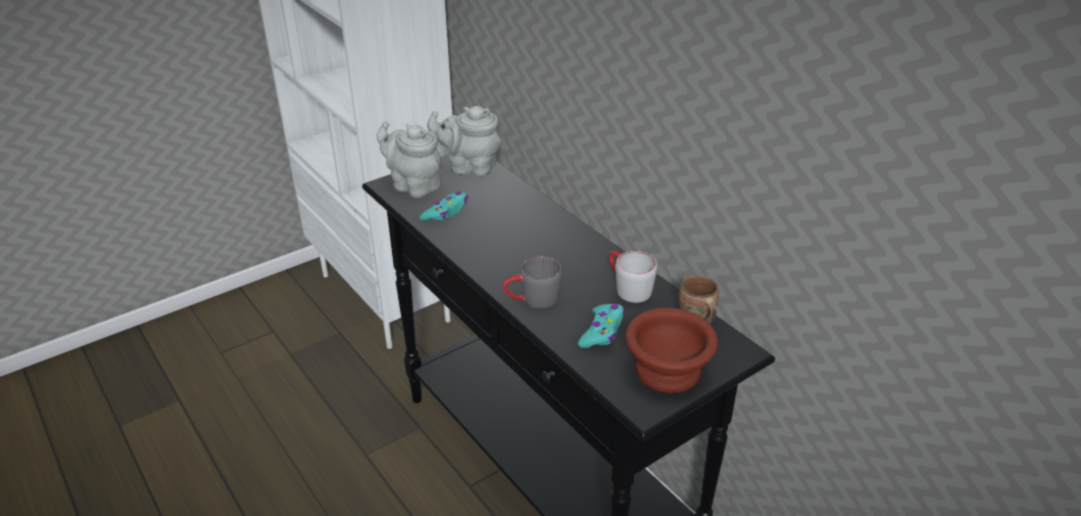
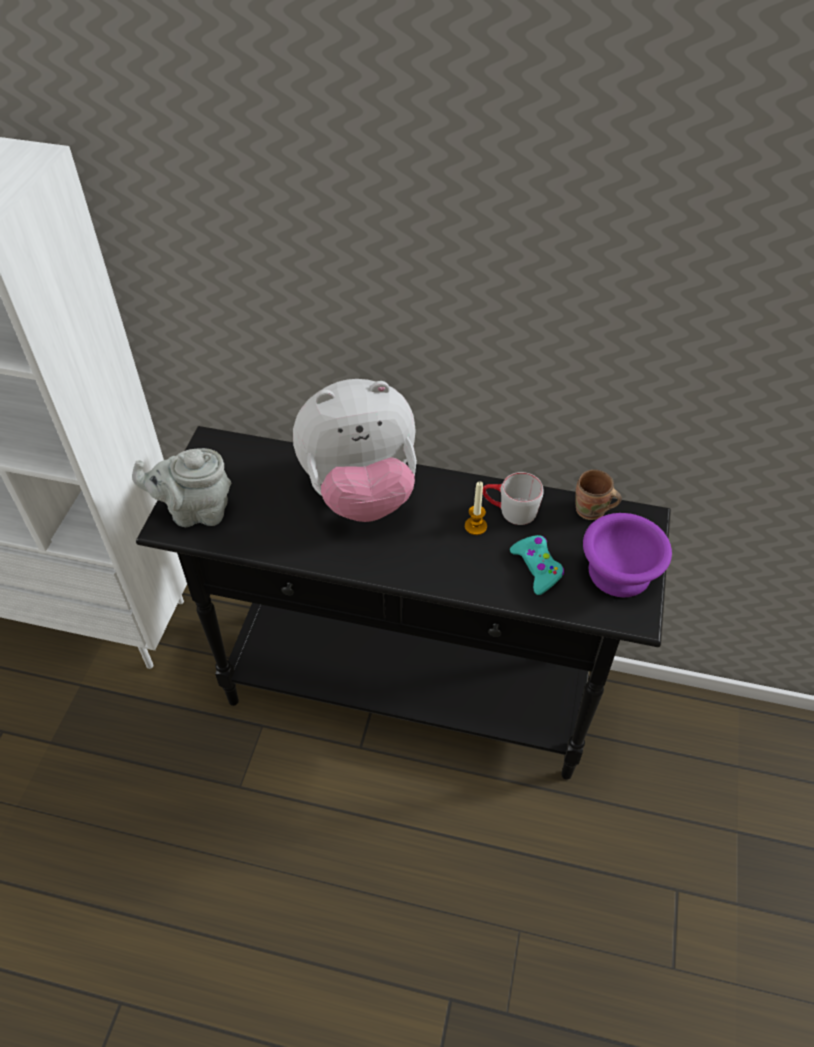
camera: 40 degrees left, 15 degrees up
turquoise game controller [419,191,468,221] -> none
grey teapot [427,106,501,177] -> none
grey mug [503,256,562,308] -> none
brown bowl [625,308,718,393] -> purple bowl [583,513,672,597]
none -> plush toy [293,379,417,522]
none -> candle [465,482,487,535]

